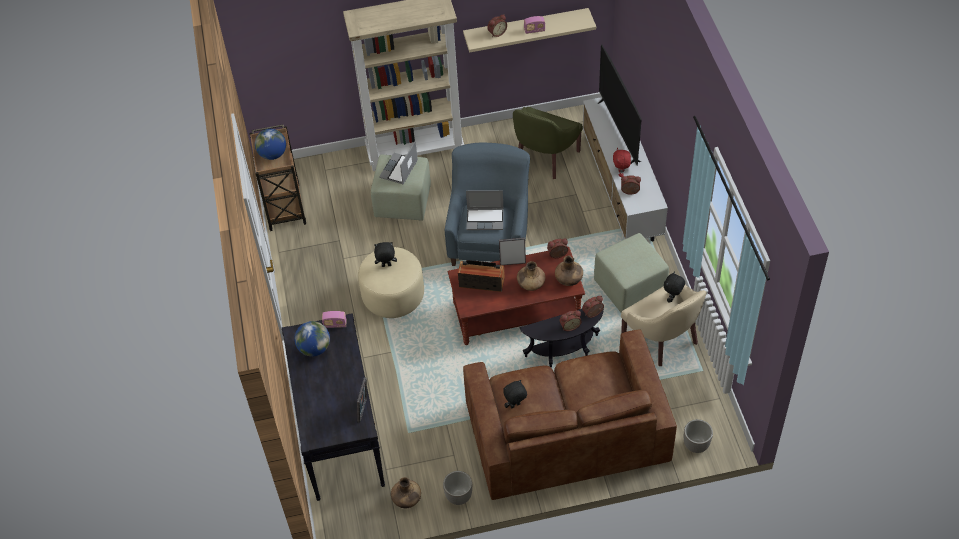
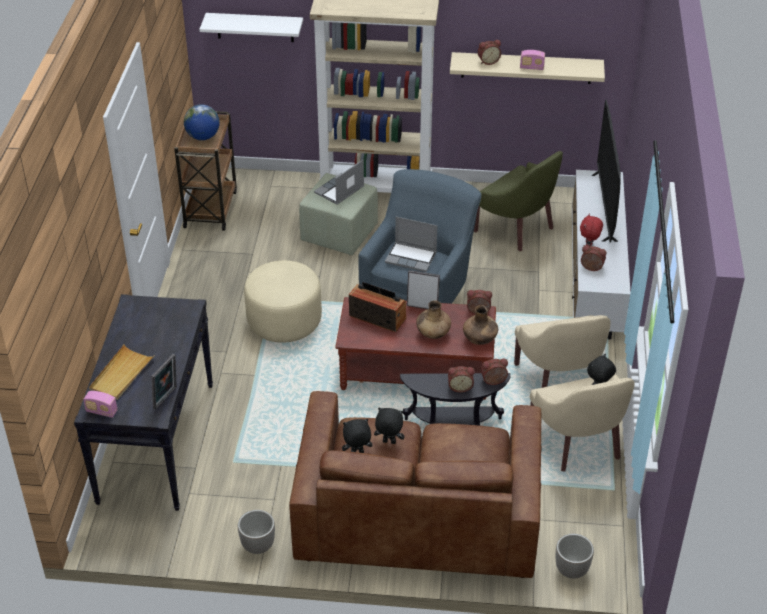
camera: 15 degrees right, 10 degrees down
globe [294,321,330,357] -> none
radio [322,311,347,328] -> radio moved to [83,391,118,418]
black plush toy [374,242,397,267] -> black plush toy moved to [374,408,405,444]
brown vase [391,477,421,508] -> none
green armchair [513,107,583,179] -> green armchair turned 90 degrees counterclockwise [474,151,563,251]
green ottoman [594,233,669,313] -> beige armchair [514,315,611,388]
none -> beige tray [89,345,155,400]
none -> white shelf [199,13,303,42]

